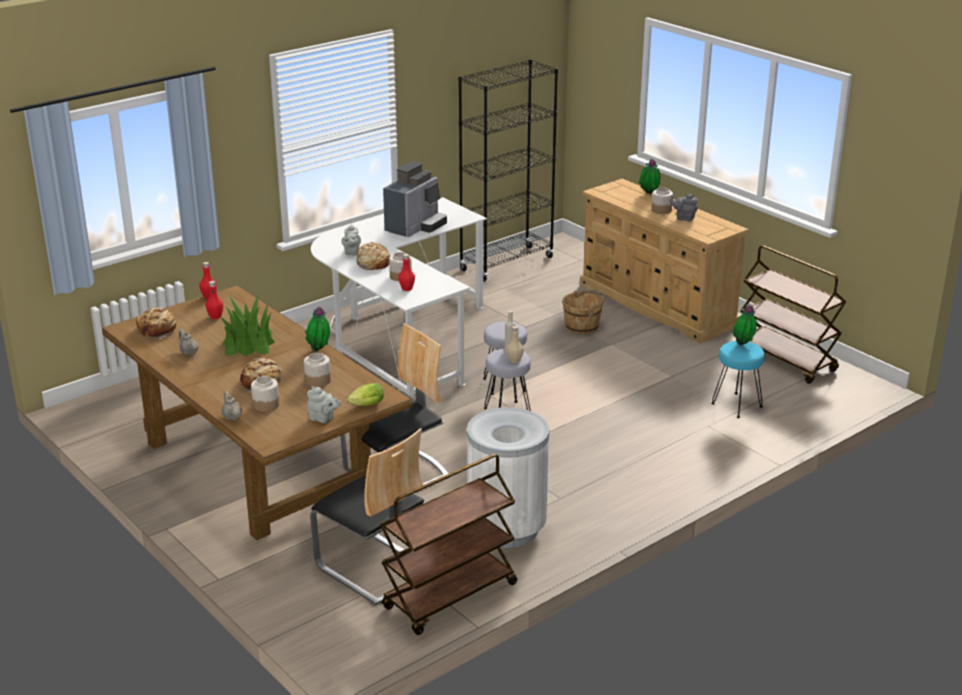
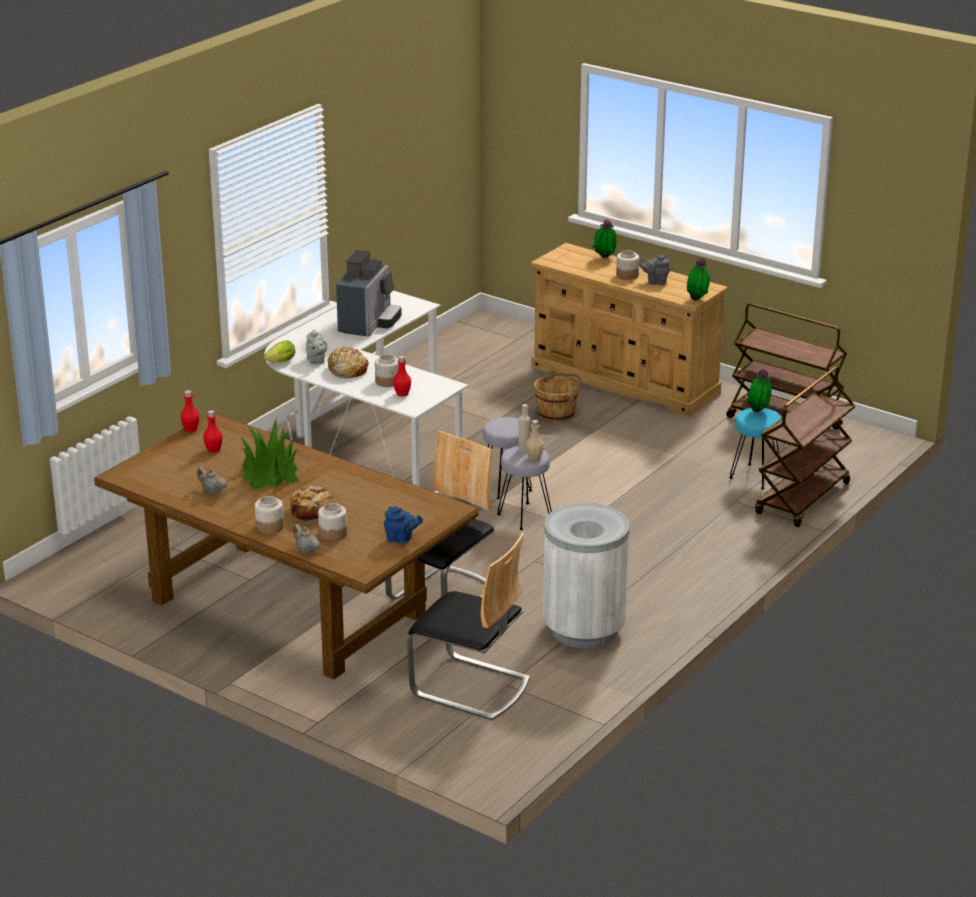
camera: 15 degrees left, 0 degrees up
bread [136,307,177,339] -> none
jar [304,353,331,387] -> jar moved to [255,496,284,534]
potted plant [305,307,330,351] -> potted plant moved to [687,258,710,300]
grey teapot [307,386,341,423] -> blue teapot [384,506,423,543]
lettuce [347,383,384,406] -> lettuce moved to [264,340,295,362]
brown cart [380,454,517,635] -> brown cart moved to [755,367,855,527]
black bookcase [458,59,558,282] -> none

